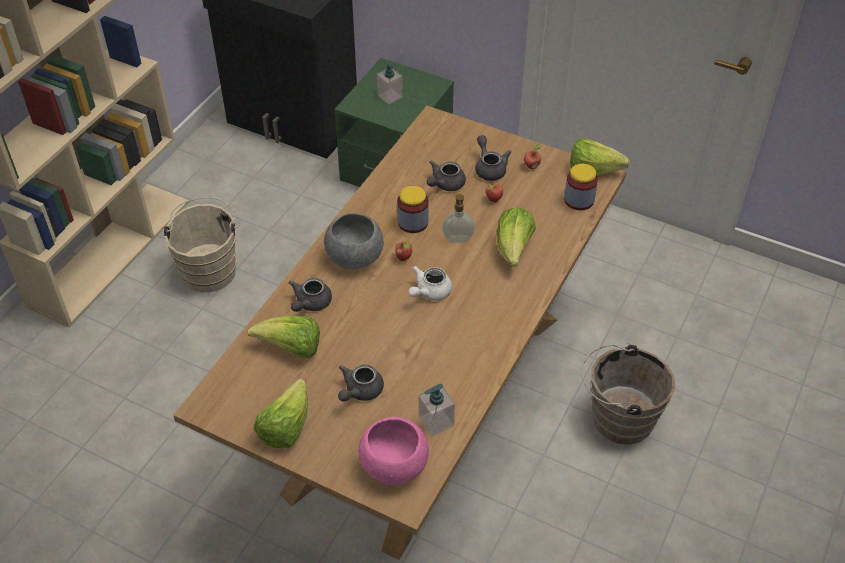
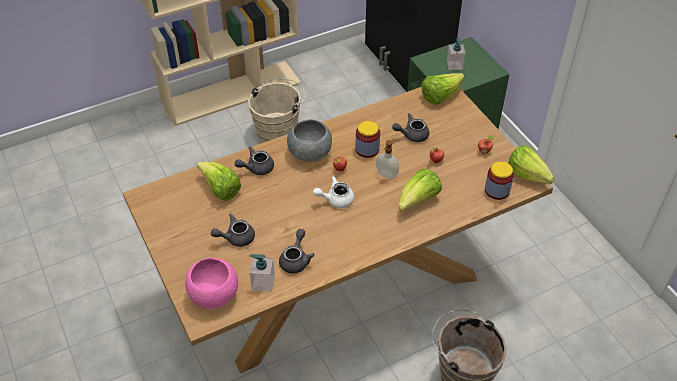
camera: 35 degrees right, 0 degrees up
lettuce [254,379,308,448] -> lettuce moved to [421,73,464,105]
grey teapot [475,135,511,181] -> grey teapot moved to [279,229,314,274]

